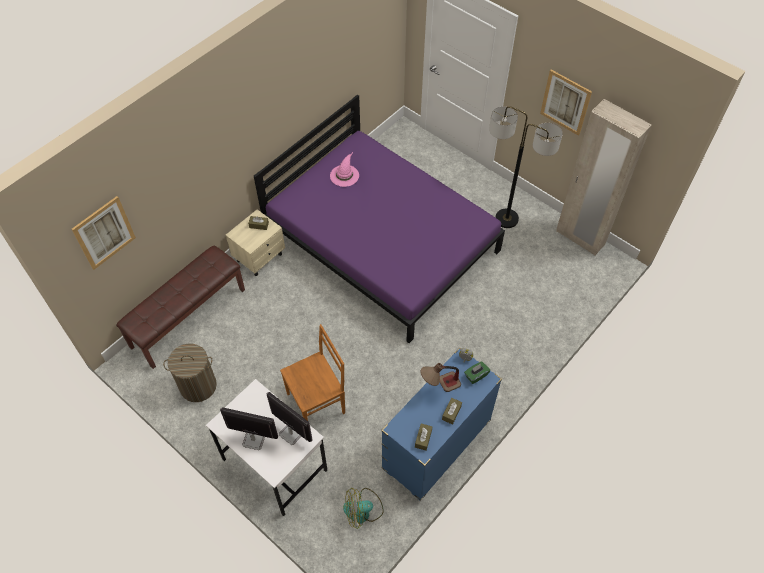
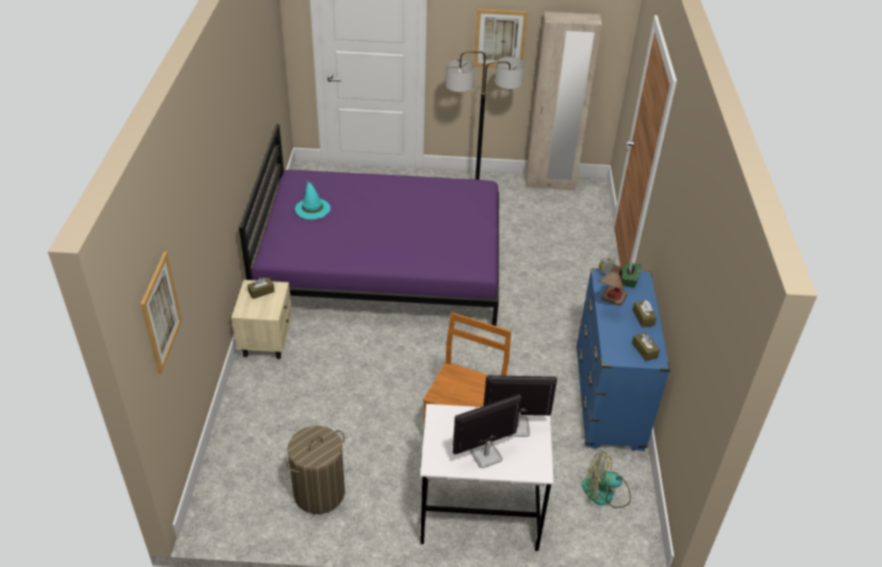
camera: 40 degrees left, 15 degrees down
brown bench [116,246,245,369] -> none
pink hat [330,152,359,187] -> turquoise hat [295,181,331,219]
fan [343,488,384,529] -> fan turned 60 degrees clockwise [582,452,631,508]

